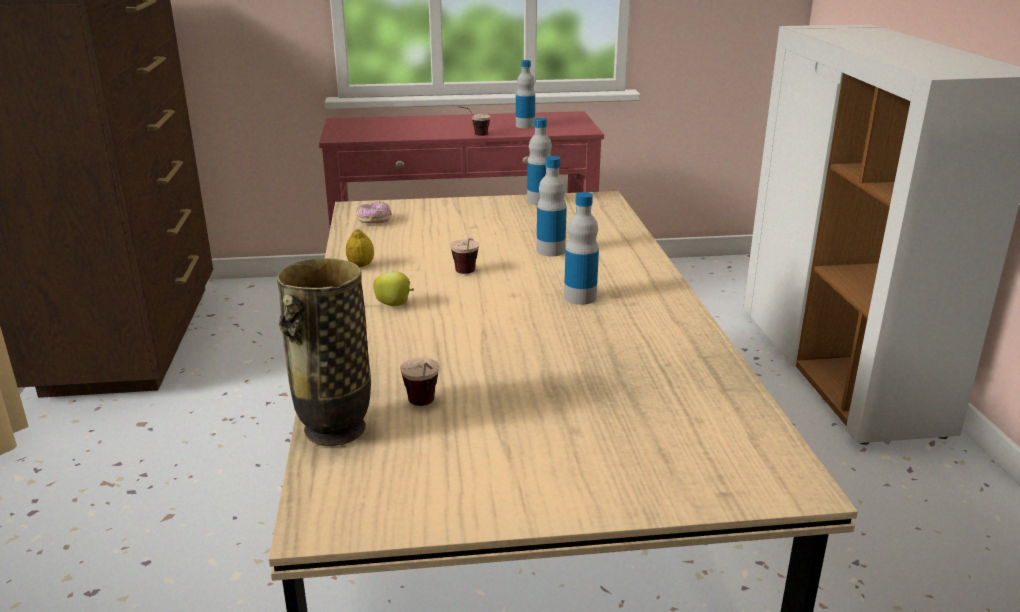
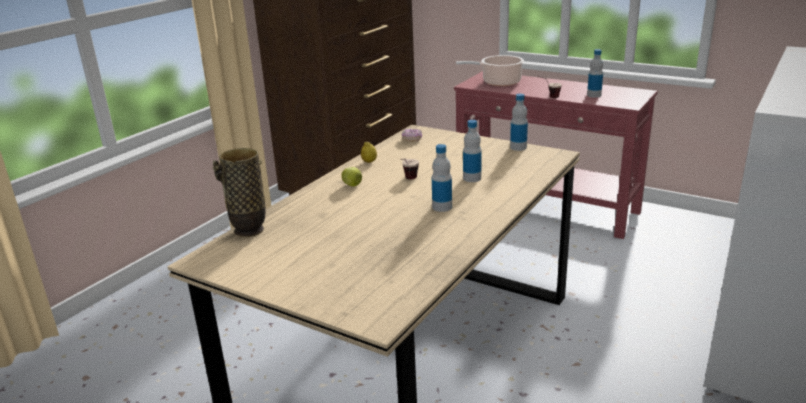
camera: 40 degrees right, 0 degrees up
cup [400,358,439,406] -> none
none -> cooking pot [456,55,524,86]

